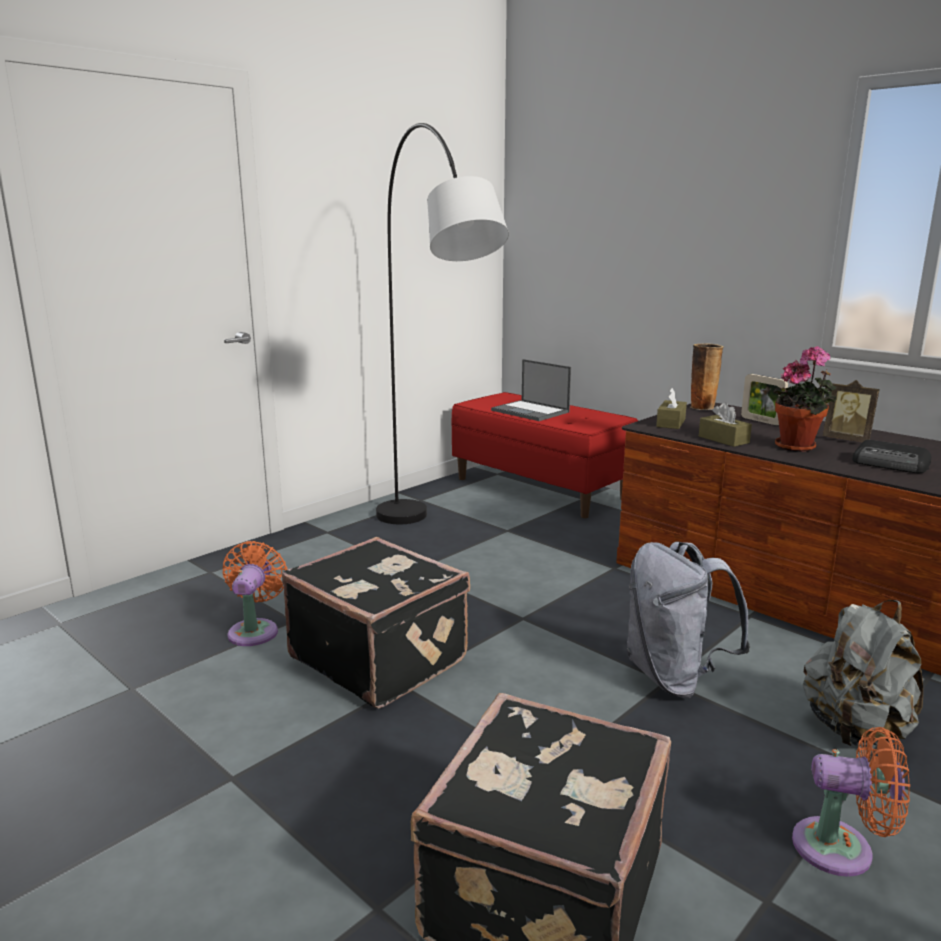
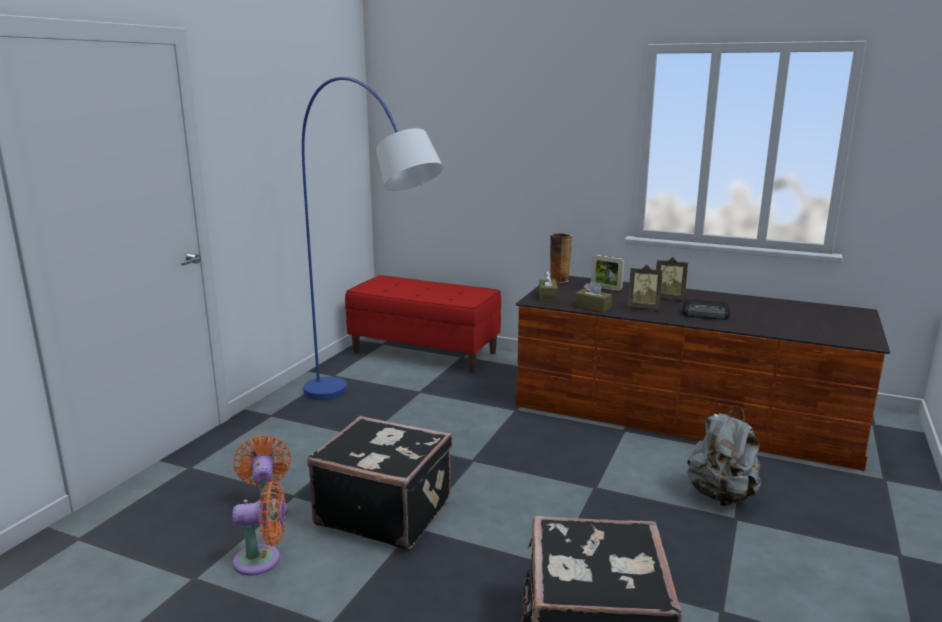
camera: 20 degrees left, 0 degrees up
black floor lamp [376,123,509,524] -> blue floor lamp [302,77,443,400]
laptop [491,359,571,421] -> none
grey backpack [627,542,750,698] -> none
potted plant [774,346,837,452] -> picture frame [628,265,663,309]
orange fan [792,727,910,877] -> orange fan moved to [232,481,286,576]

